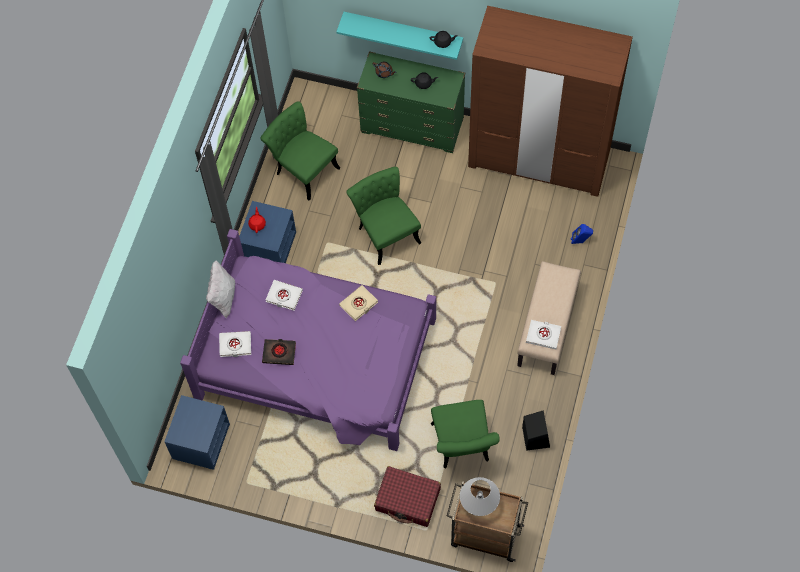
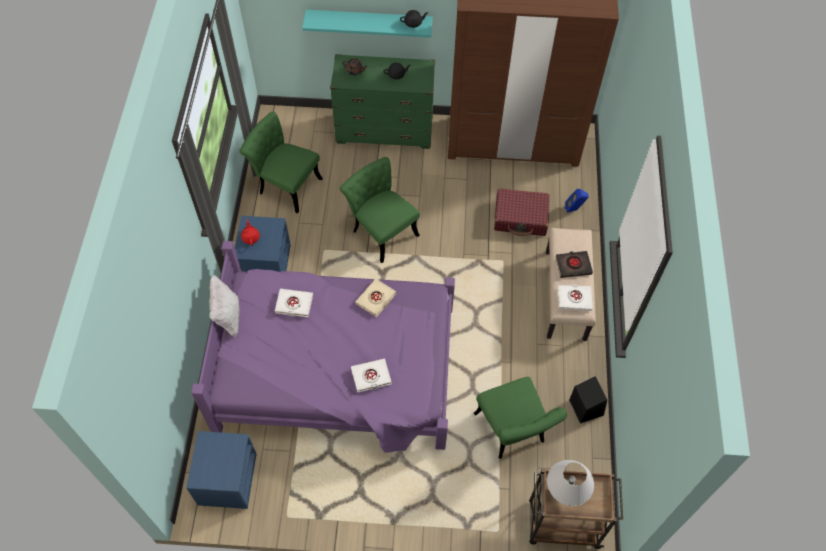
camera: 15 degrees left, 5 degrees down
white book [219,331,251,357] -> white book moved to [351,358,392,393]
black book [262,339,296,365] -> black book moved to [555,251,593,278]
red suitcase [374,466,441,527] -> red suitcase moved to [494,188,550,236]

